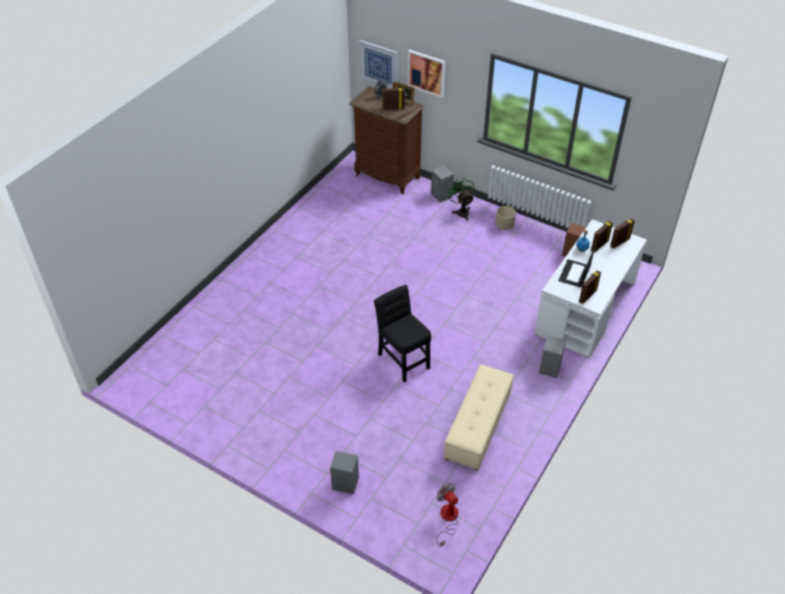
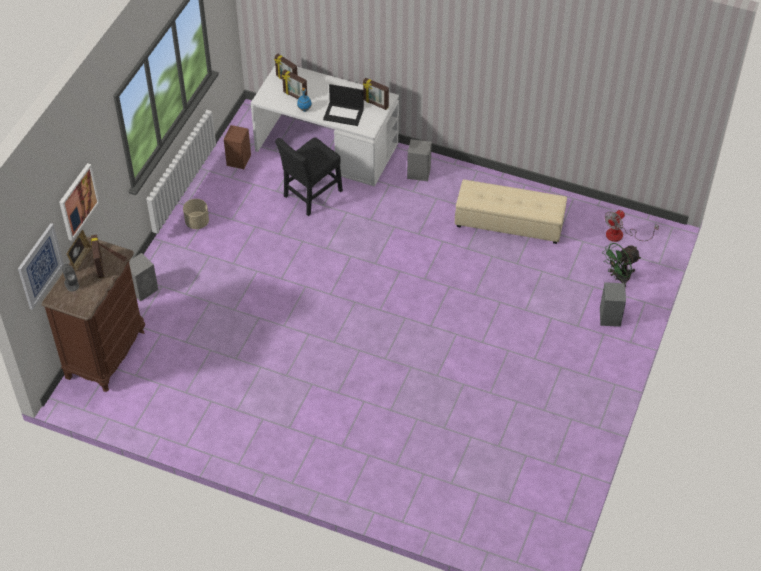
camera: 100 degrees left, 5 degrees up
black chair [374,285,431,382] -> black chair moved to [275,137,343,216]
green fan [448,178,475,221] -> green fan moved to [602,243,641,287]

